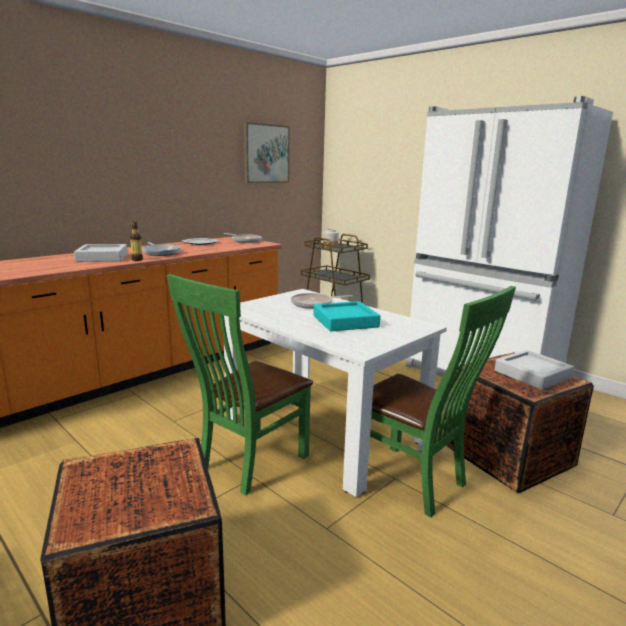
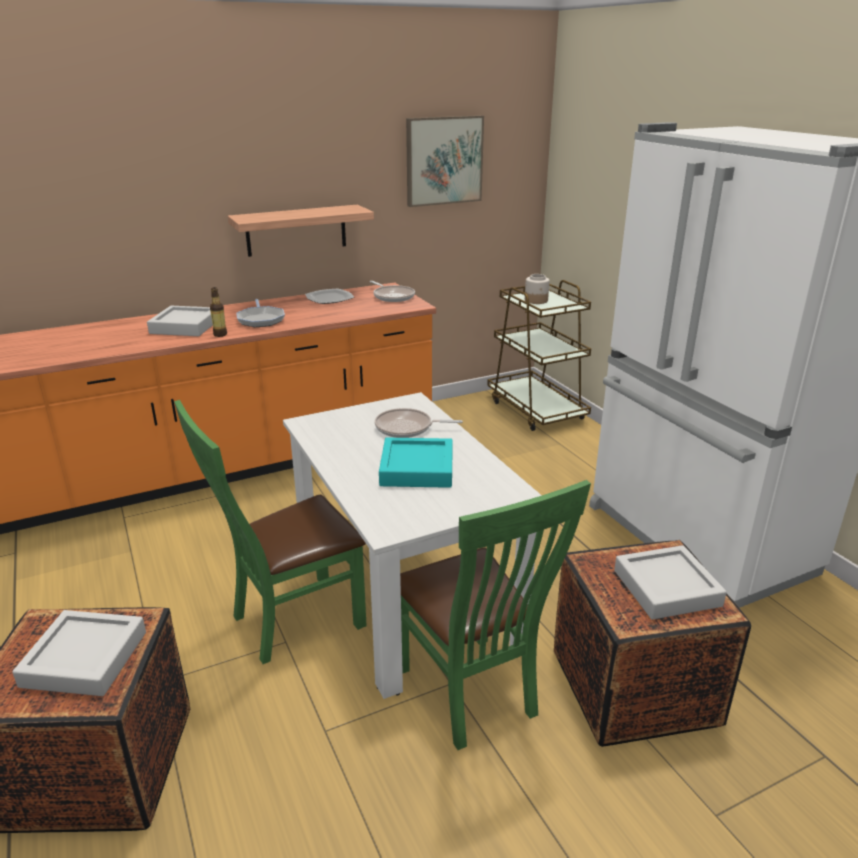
camera: 20 degrees right, 10 degrees up
none -> grey tray [12,610,146,696]
none -> shelf [228,205,374,257]

